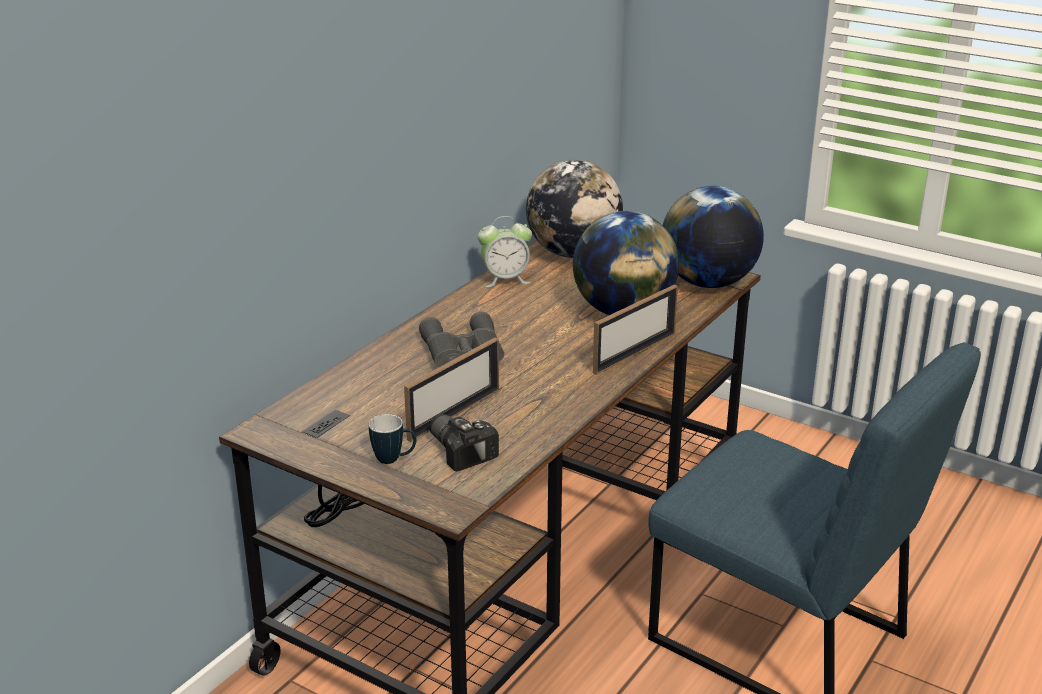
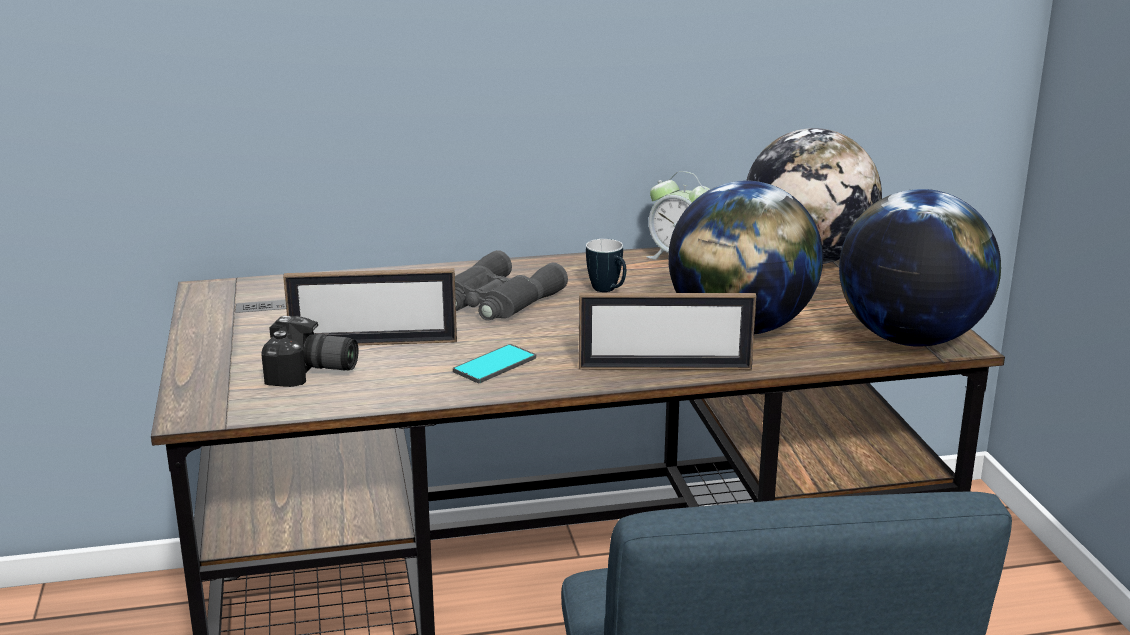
camera: 45 degrees right, 5 degrees down
mug [369,414,416,464] -> mug moved to [586,239,626,292]
camera [429,414,499,472] -> camera turned 90 degrees clockwise [261,316,358,387]
none -> phone [453,344,536,383]

